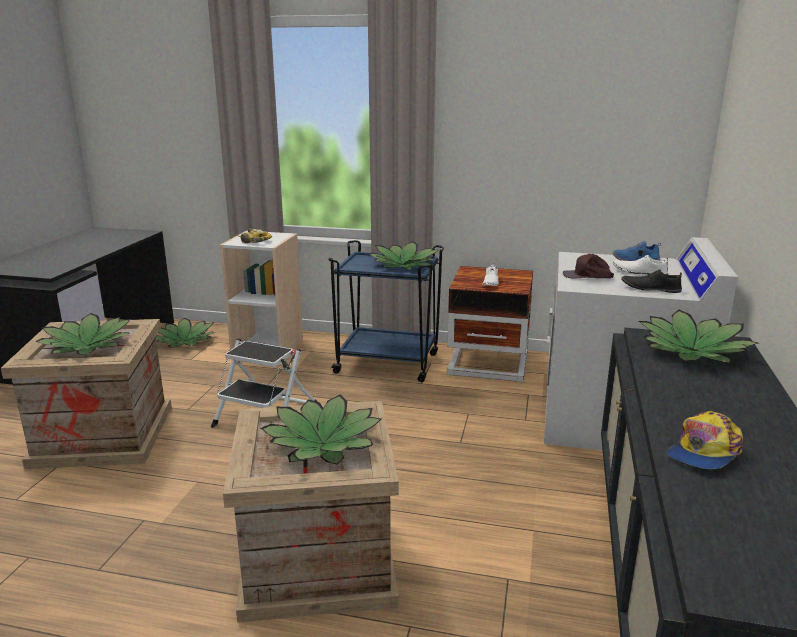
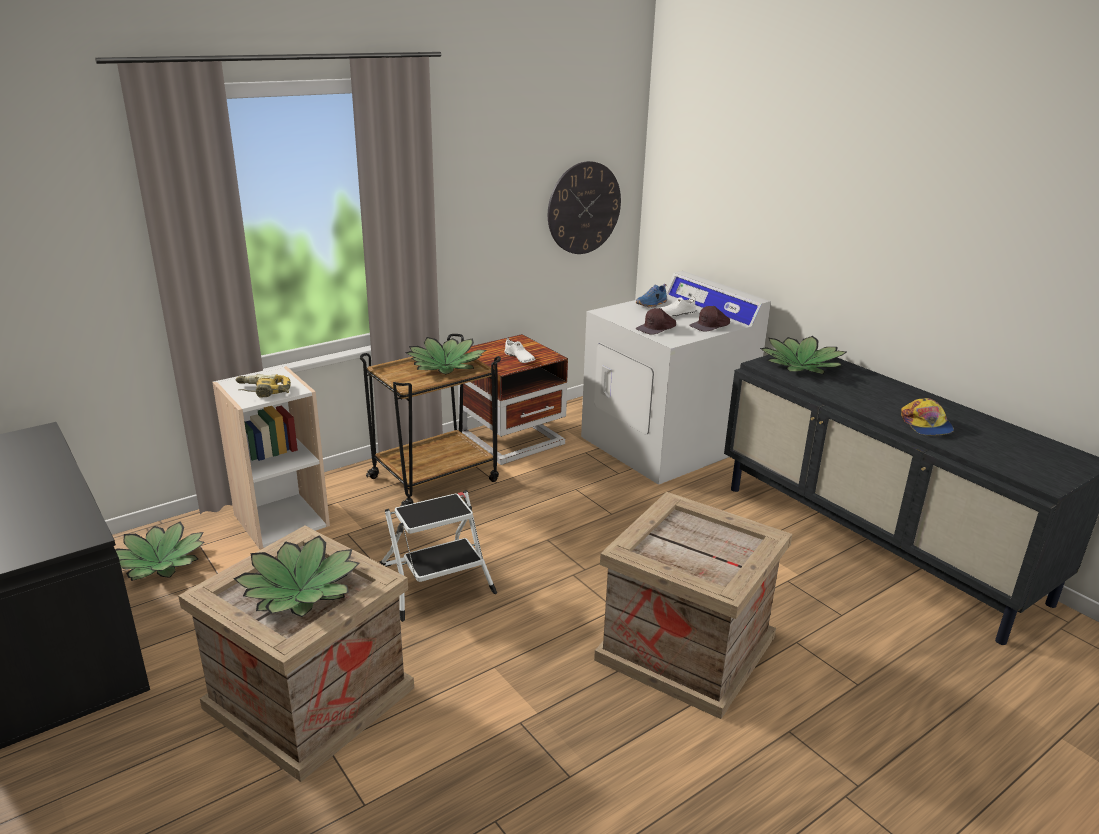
camera: 50 degrees left, 5 degrees up
potted plant [261,394,381,465] -> none
blue cart [328,240,444,382] -> brown cart [360,334,501,506]
black shoe [621,269,682,293] -> brown cap [689,306,730,332]
none -> wall clock [548,161,621,254]

